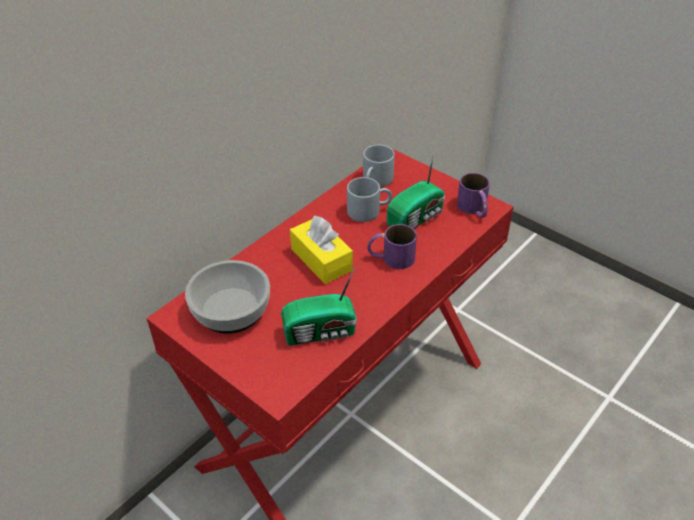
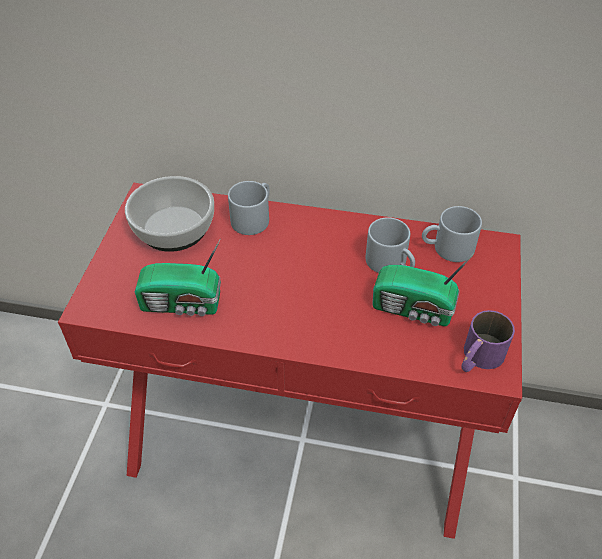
camera: 60 degrees right, 5 degrees up
radio [281,267,357,345] -> radio turned 45 degrees counterclockwise [135,238,221,316]
yellow tissue box [290,216,353,284] -> none
purple mug [367,224,417,269] -> none
none -> grey mug [228,181,270,235]

